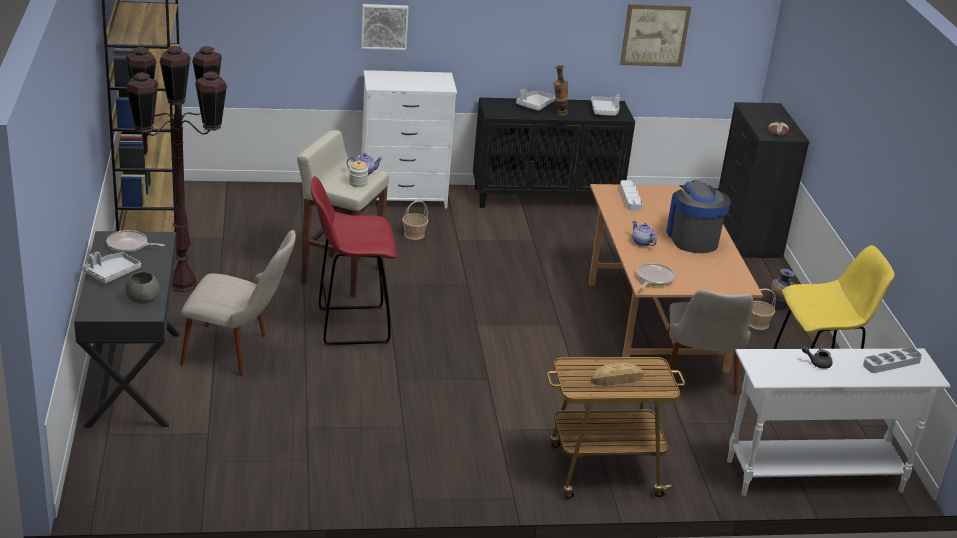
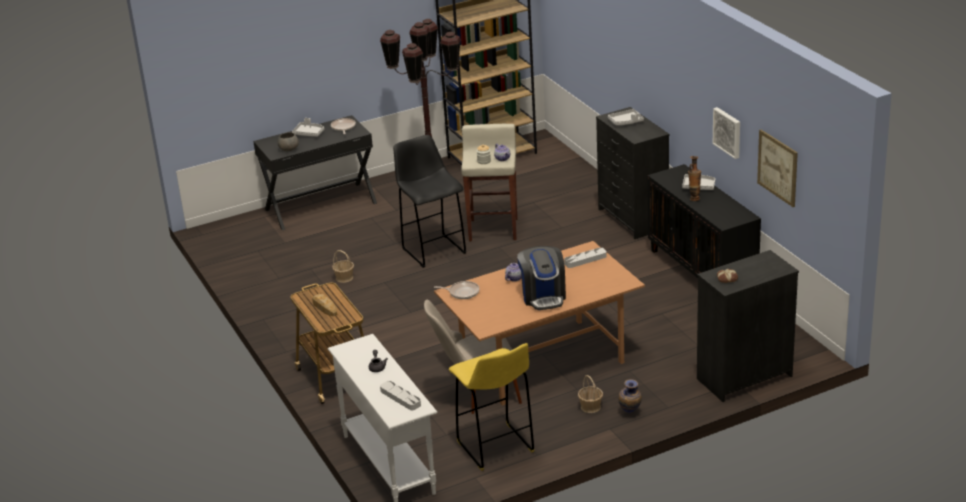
camera: 75 degrees right, 0 degrees up
beige chair [180,230,296,376] -> none
red stool [311,176,397,346] -> black stool [393,135,466,268]
picture [361,4,409,50] -> picture moved to [713,107,740,159]
white dresser [361,70,457,208] -> black dresser [596,107,670,239]
basket [402,200,428,240] -> basket moved to [332,250,354,283]
grey tray [591,94,620,116] -> grey tray moved to [608,109,644,125]
coffee machine [666,181,731,253] -> coffee machine turned 105 degrees clockwise [517,246,566,310]

